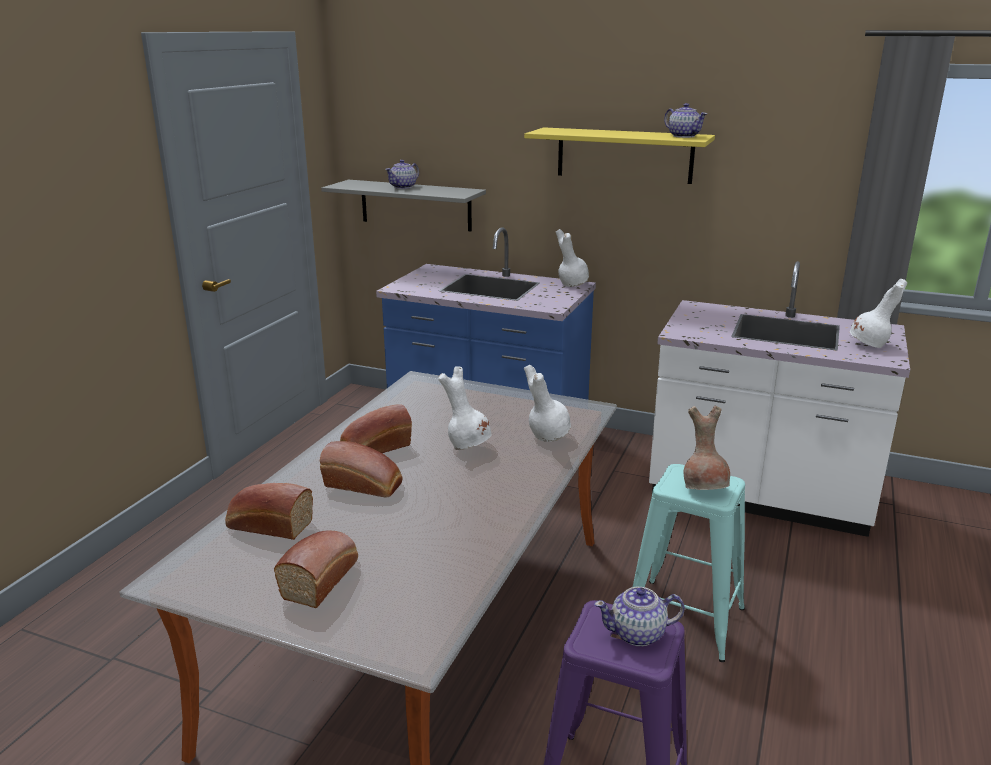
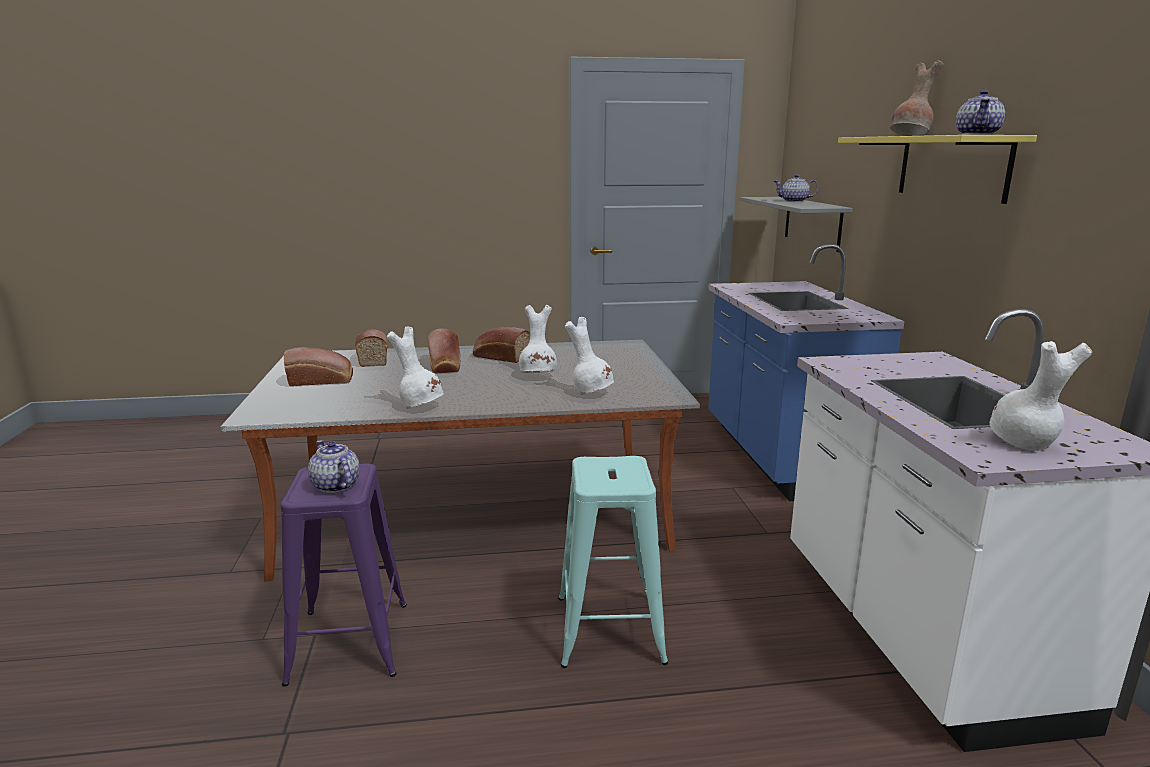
camera: 60 degrees right, 5 degrees down
white vase [555,229,589,287] -> white vase moved to [387,326,444,409]
brown vase [684,406,730,490] -> brown vase moved to [890,60,944,136]

